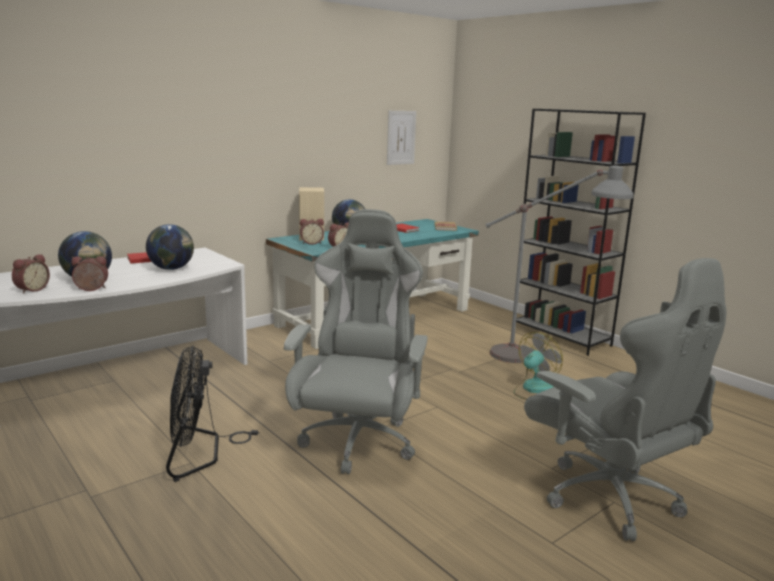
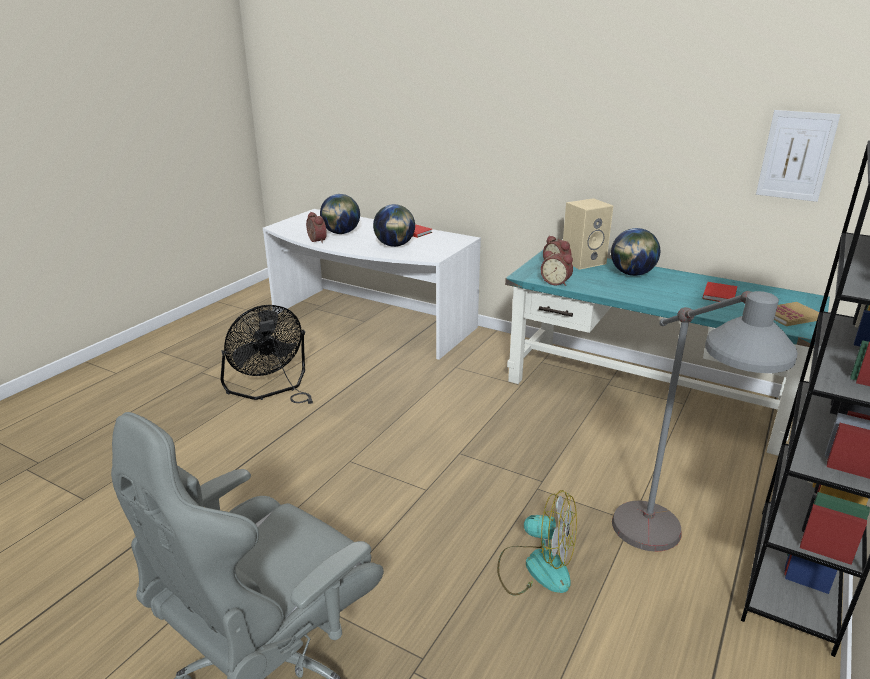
camera: 70 degrees right, 10 degrees up
alarm clock [12,254,50,294] -> none
grey office chair [284,209,427,474] -> none

